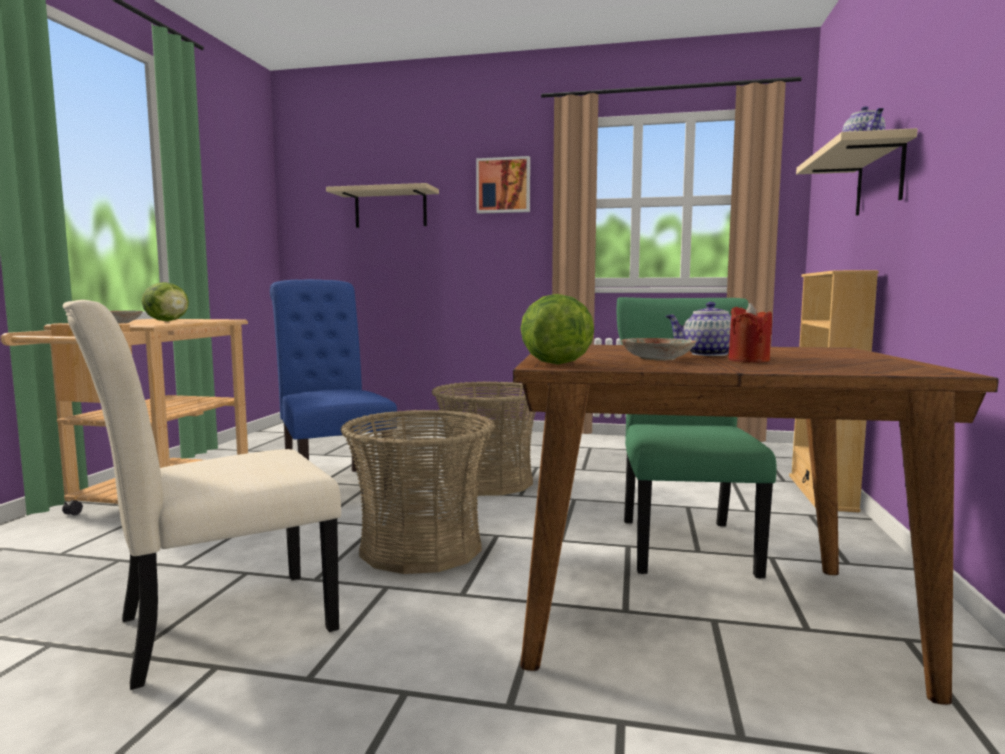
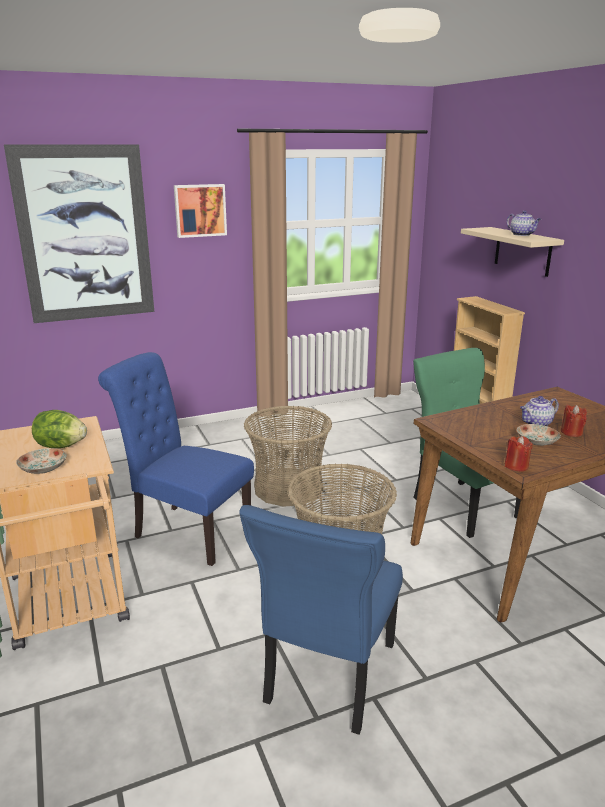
camera: 35 degrees left, 15 degrees up
beige chair [63,300,341,690] -> blue chair [239,505,403,735]
beige shelf [326,183,439,228] -> picture [4,144,154,323]
lettuce [520,294,594,365] -> red candle [505,436,533,472]

